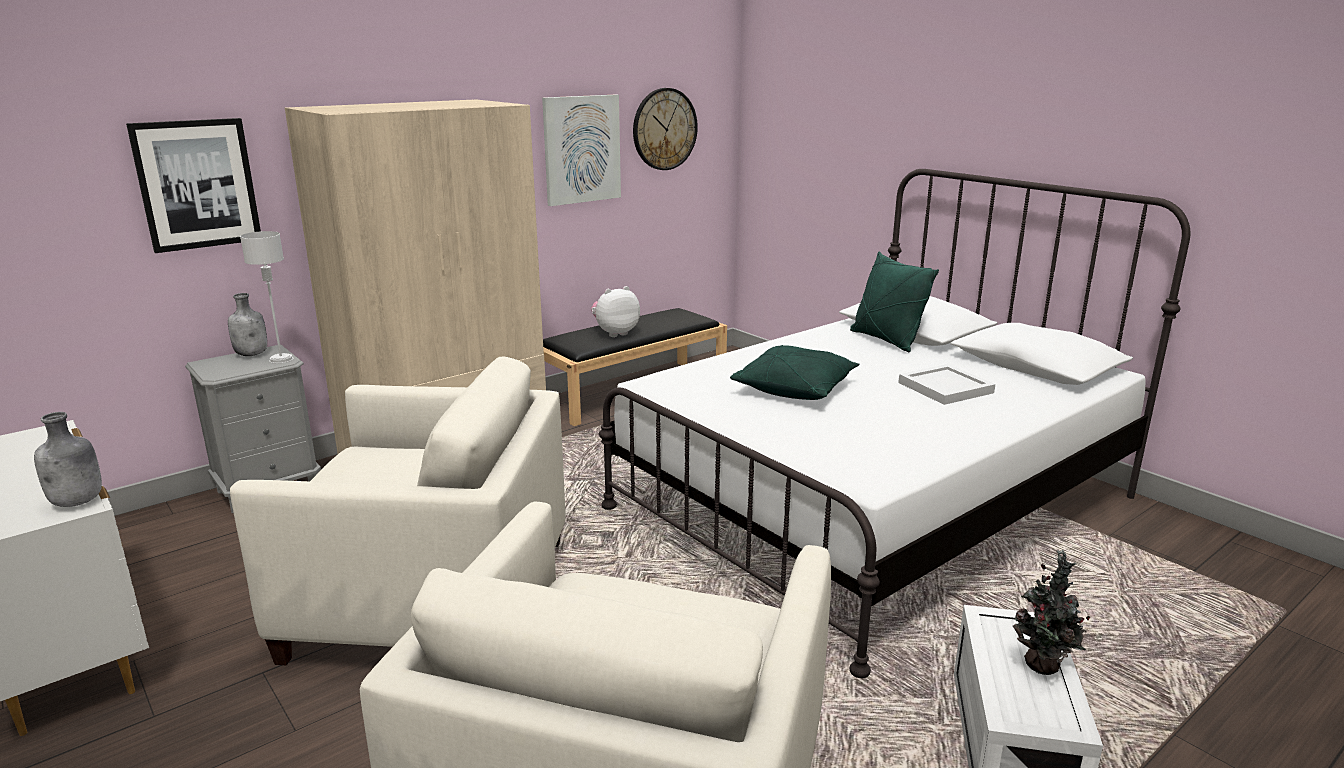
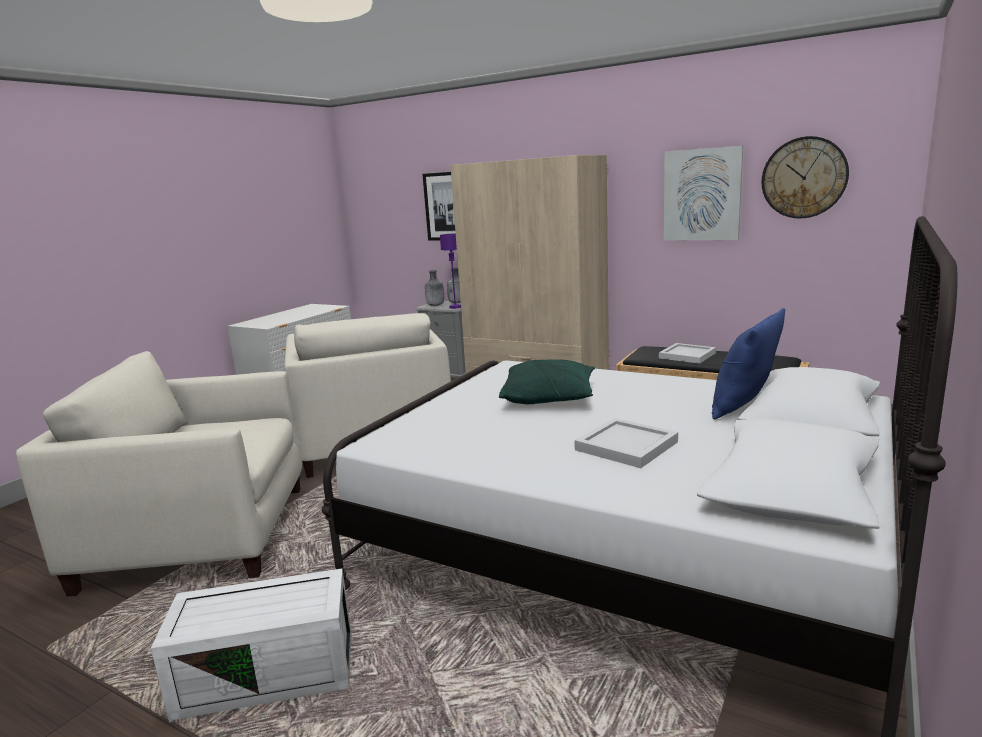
camera: 70 degrees right, 5 degrees down
grey bottle [34,412,102,507] -> grey bottle moved to [425,270,444,306]
grey table lamp [240,231,294,364] -> purple table lamp [440,233,461,309]
plush toy [591,286,640,337] -> white tray [659,343,716,364]
green pillow [850,252,939,352] -> blue pillow [712,308,785,420]
potted plant [1013,550,1090,675] -> none

